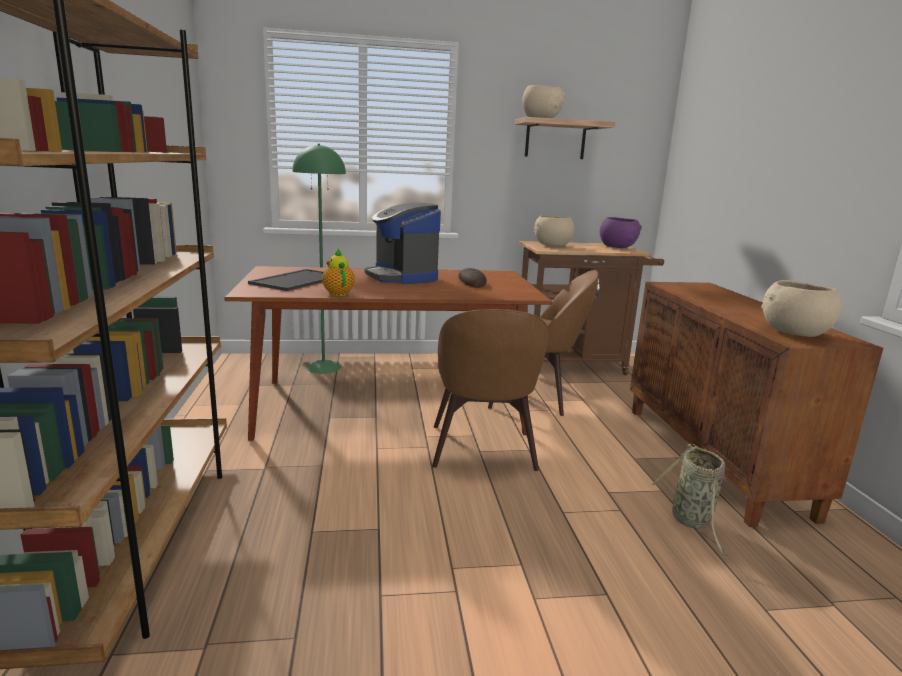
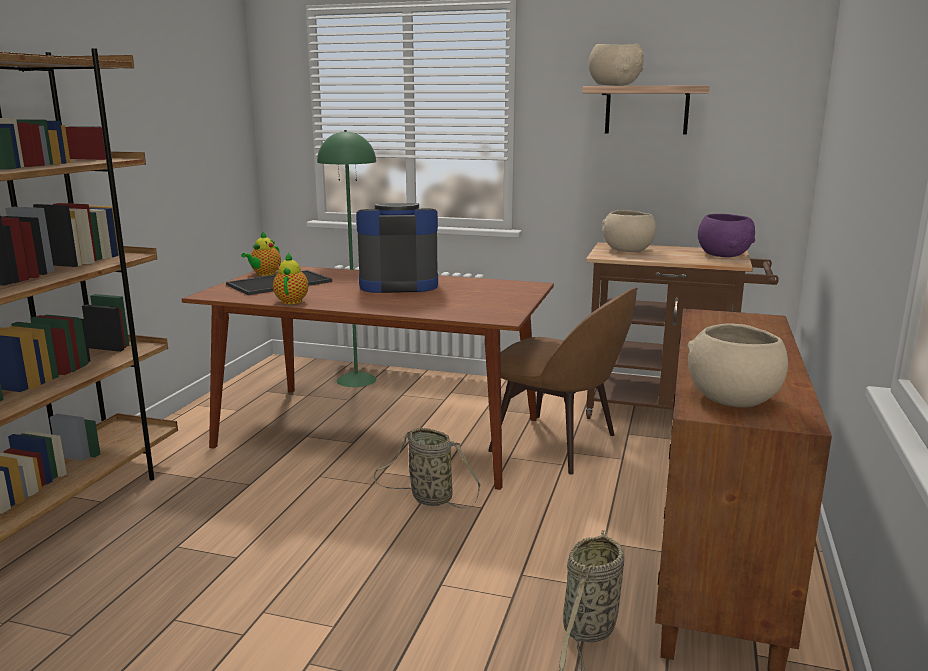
camera: 25 degrees right, 0 degrees up
coffee machine [365,203,441,284] -> coffee machine turned 90 degrees clockwise [356,203,438,293]
brown chair [432,309,549,471] -> basket [374,428,481,509]
bread [458,268,487,288] -> none
none -> teapot [241,231,281,276]

